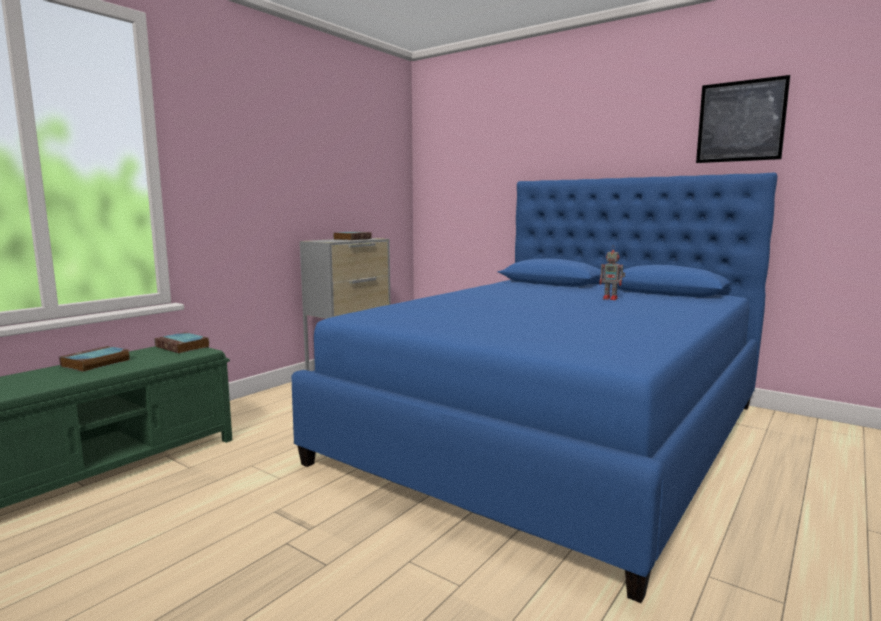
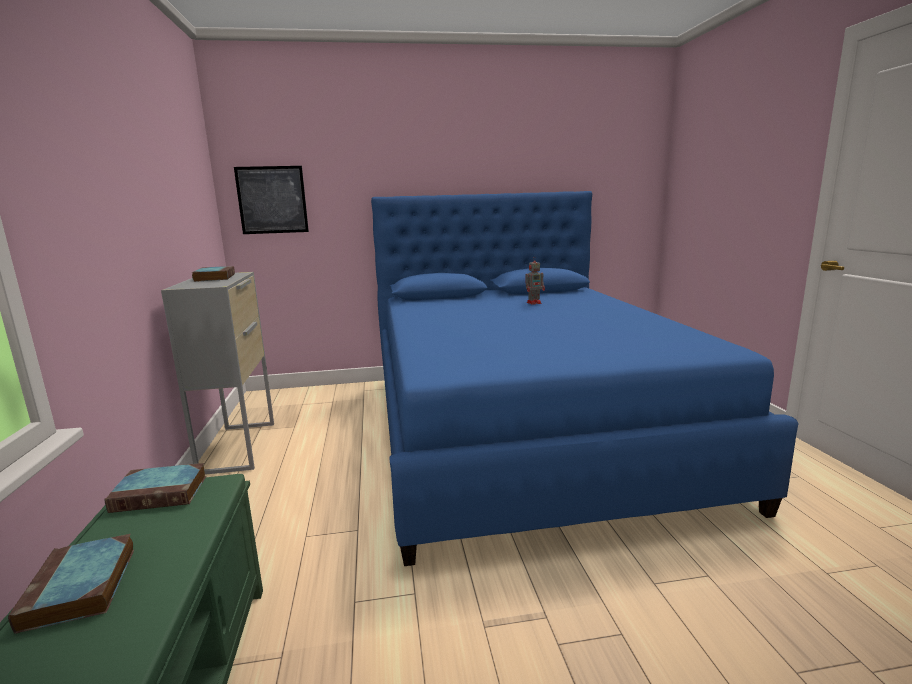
camera: 45 degrees left, 5 degrees up
picture [696,75,790,163] -> picture moved to [234,166,309,234]

